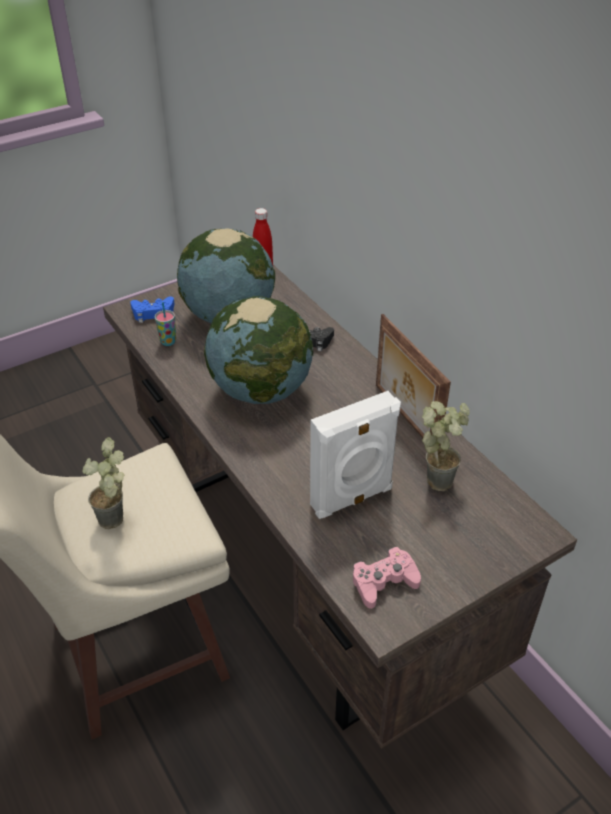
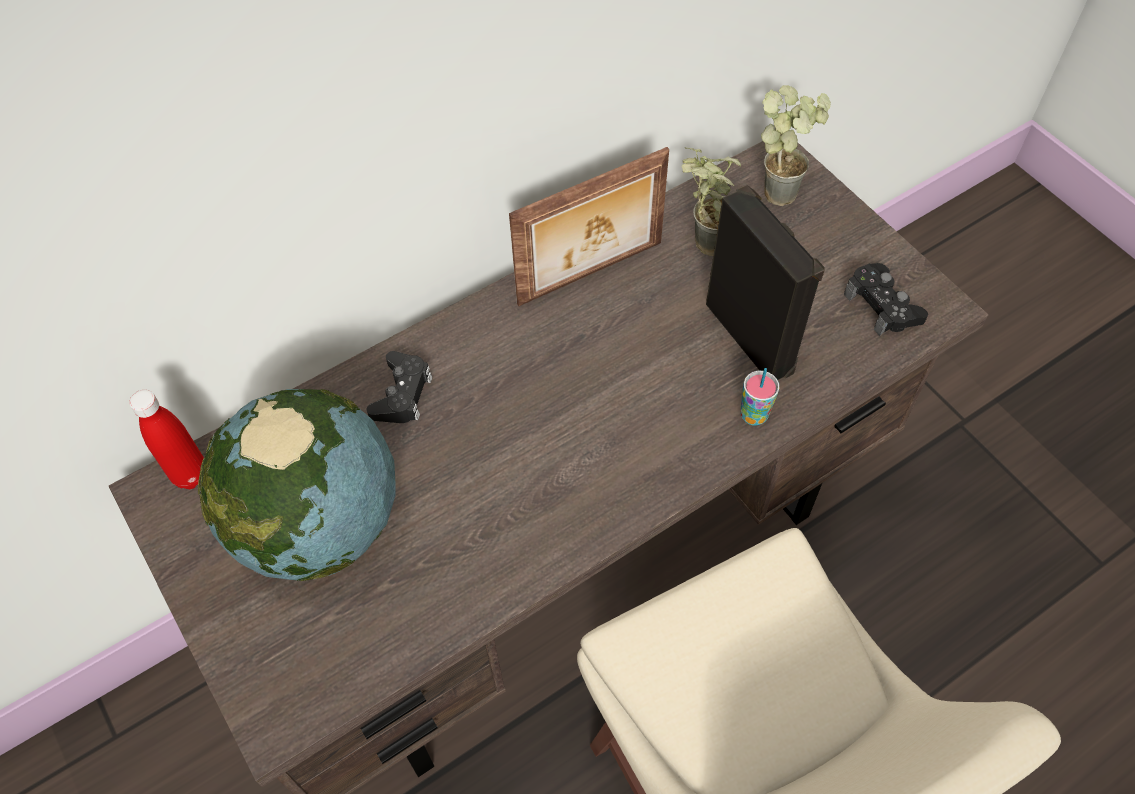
camera: 90 degrees left, 15 degrees up
potted plant [83,437,124,529] -> potted plant moved to [761,85,831,206]
blue game controller [130,296,175,323] -> none
cup [155,302,176,346] -> cup moved to [740,368,779,426]
globe [204,296,314,404] -> none
white speaker [310,391,401,519] -> black speaker [706,184,825,380]
pink game controller [353,547,421,609] -> black game controller [844,263,928,336]

